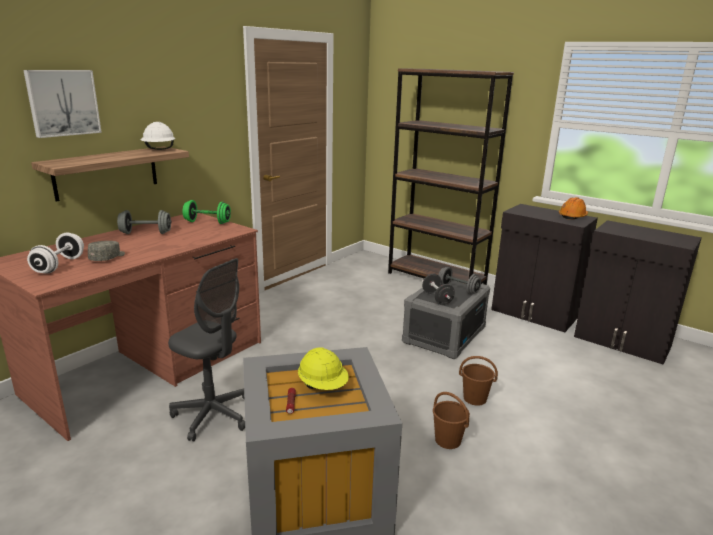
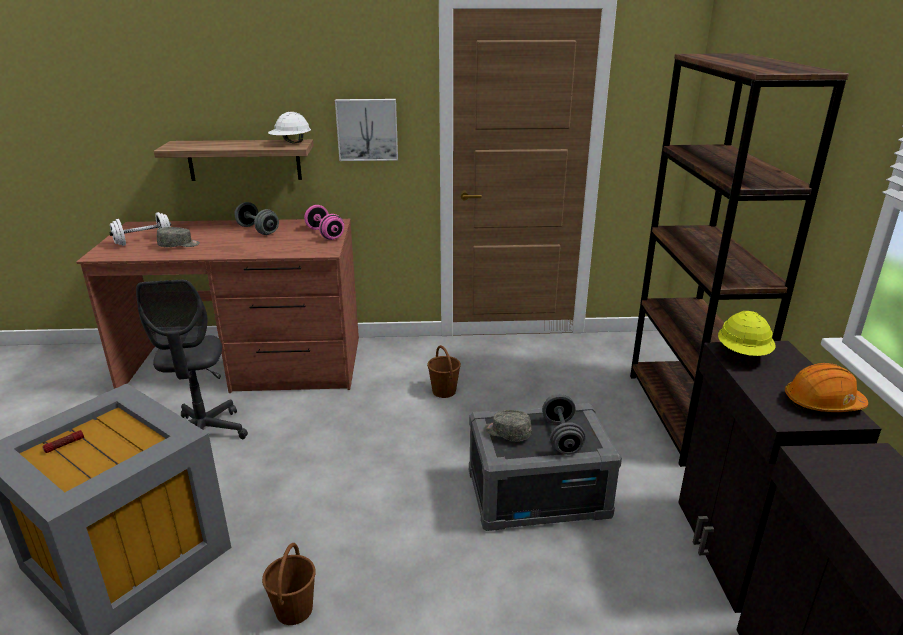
camera: 50 degrees right, 5 degrees up
picture [23,70,102,138] -> picture moved to [335,99,398,161]
green dumbbell [182,200,231,224] -> pink dumbbell [304,205,344,240]
yellow hard hat [298,347,349,390] -> yellow hard hat moved to [718,311,775,356]
black dumbbell [422,274,455,305] -> grey cap [485,410,532,441]
brown bucket [459,356,498,406] -> brown bucket moved to [427,345,461,398]

